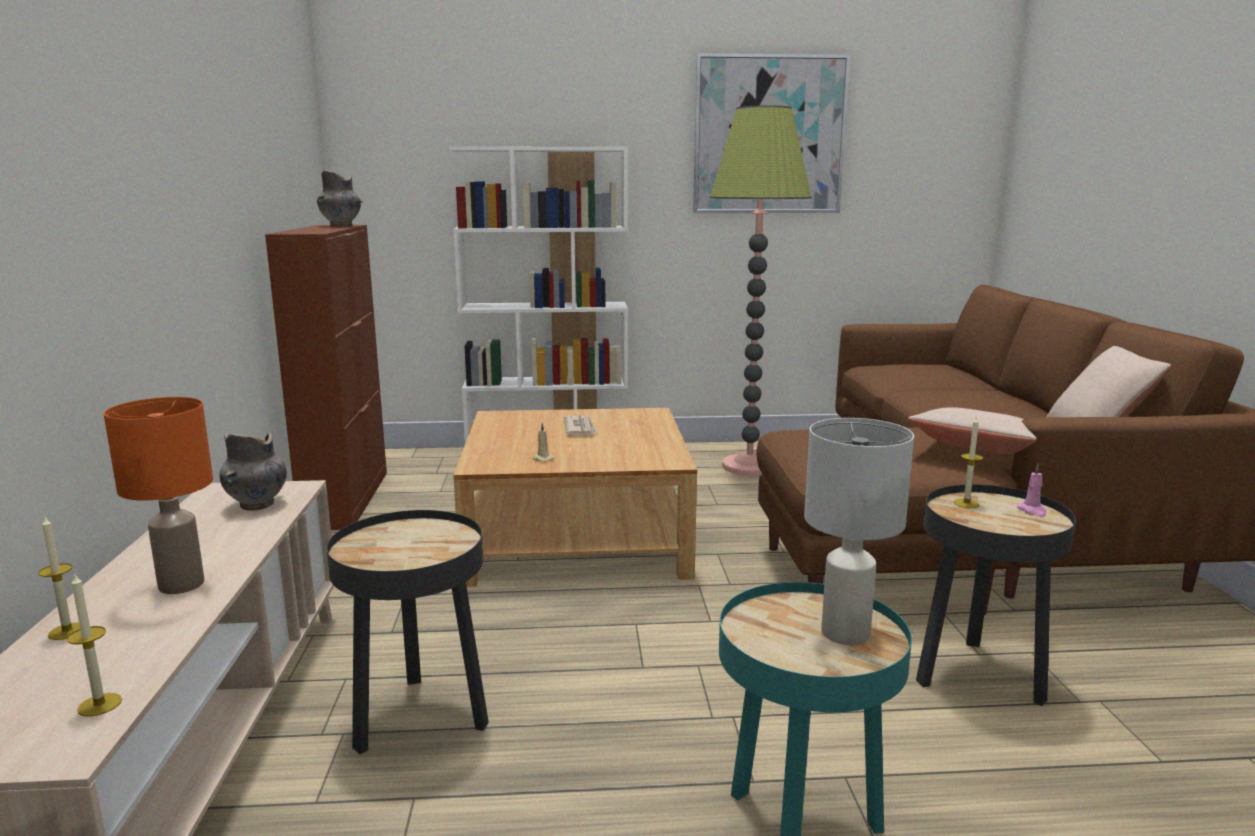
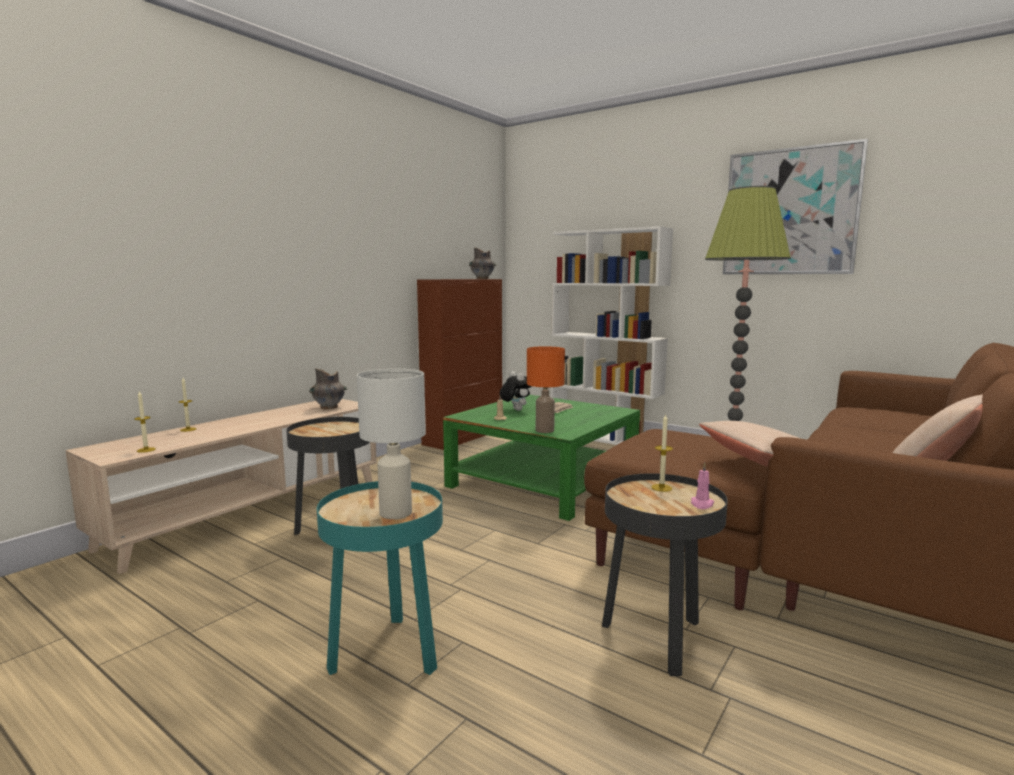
camera: 40 degrees right, 5 degrees down
orange table lamp [104,397,213,594] -> orange table lamp moved to [527,346,565,433]
beige coffee table [453,408,697,587] -> green coffee table [443,395,640,521]
none -> plush toy [500,371,531,411]

